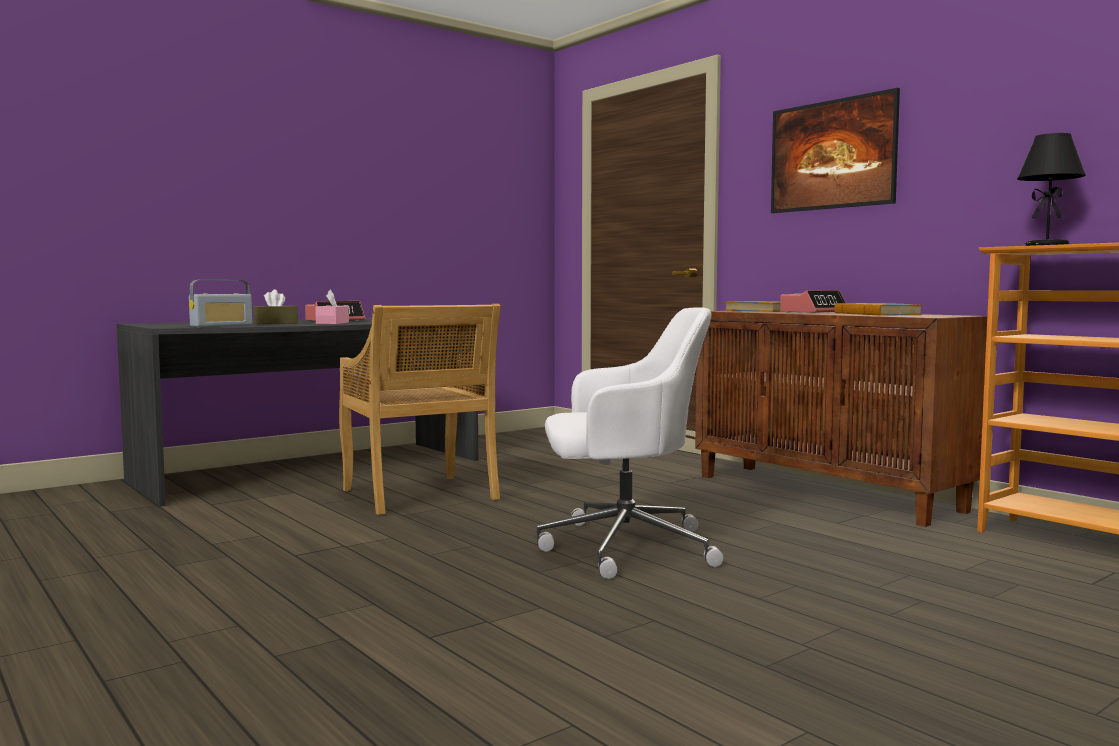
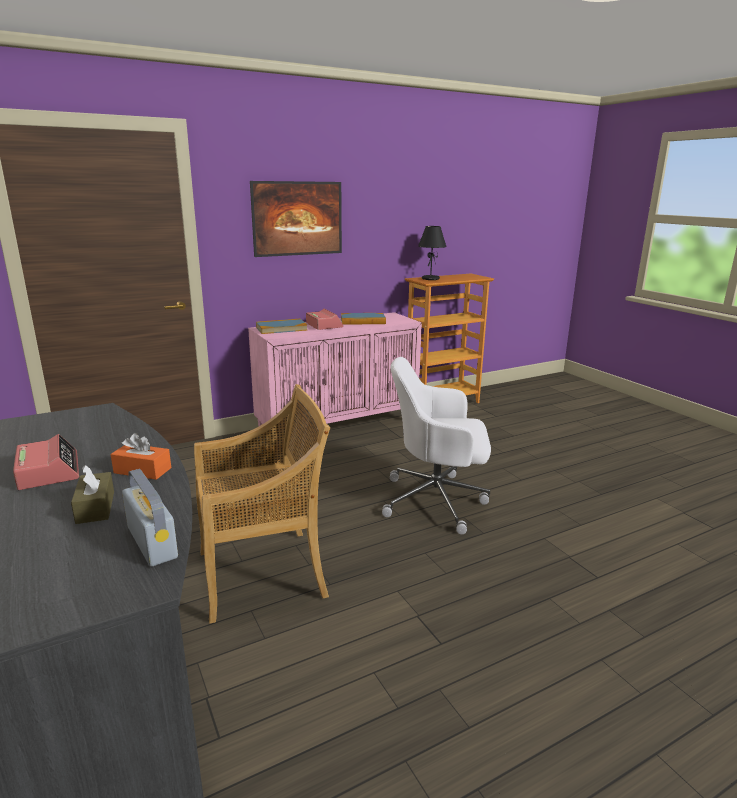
camera: 80 degrees left, 15 degrees up
pink tissue box [315,289,349,324] -> orange tissue box [111,433,171,480]
white office chair [536,307,723,579] -> white office chair turned 90 degrees counterclockwise [382,357,491,535]
brown cabinet [695,311,987,527] -> pink cabinet [248,312,422,426]

